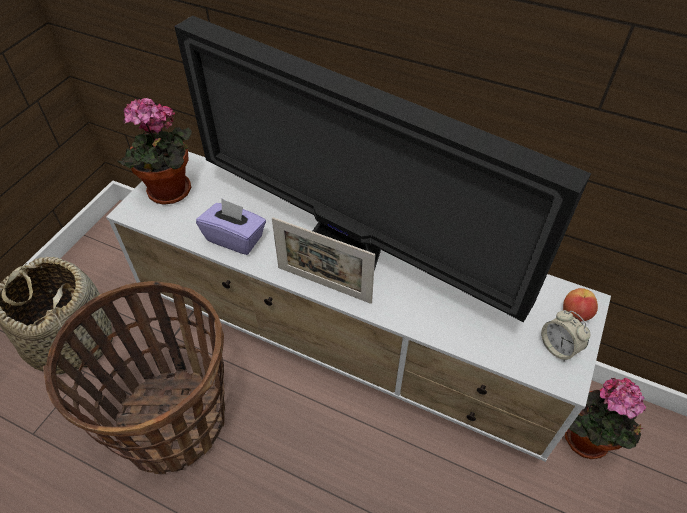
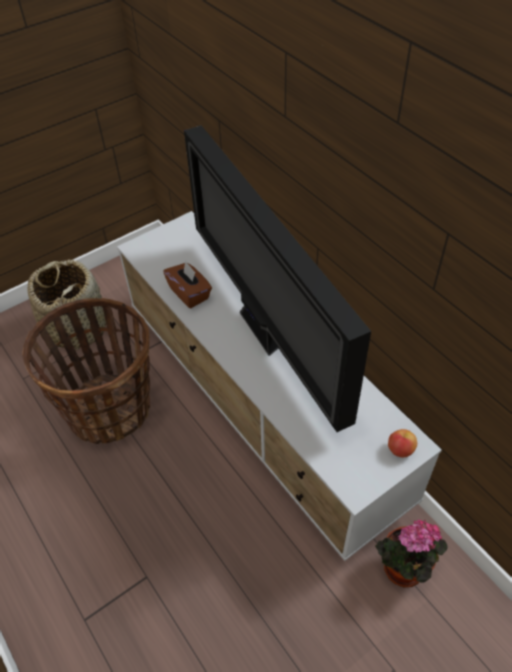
camera: 30 degrees right, 0 degrees up
potted plant [118,98,192,205] -> none
purple tissue box [196,198,266,255] -> brown tissue box [164,261,212,308]
picture frame [272,217,375,304] -> none
alarm clock [541,310,590,362] -> none

